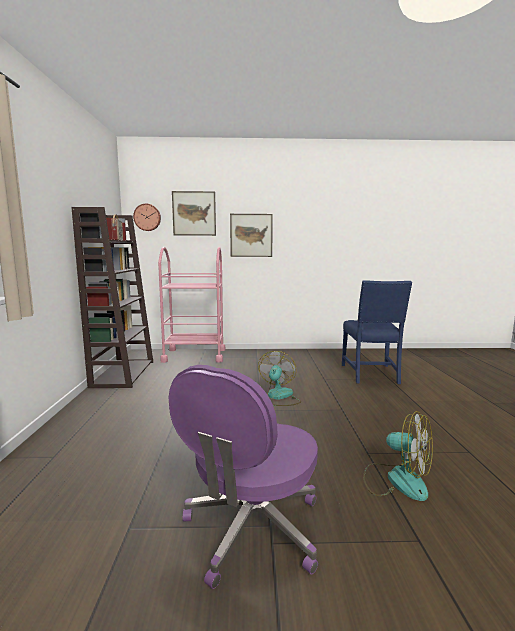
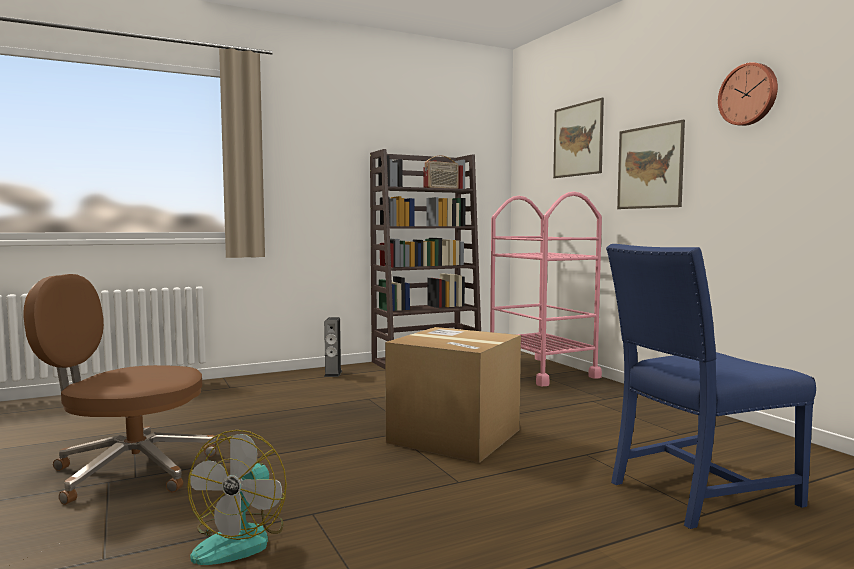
camera: 65 degrees right, 5 degrees down
wall clock [133,204,161,231] -> wall clock moved to [718,62,778,126]
purple office chair [169,365,318,589] -> brown office chair [23,274,216,505]
fan [258,351,301,406] -> cardboard box [385,327,521,463]
none -> speaker [324,317,342,377]

